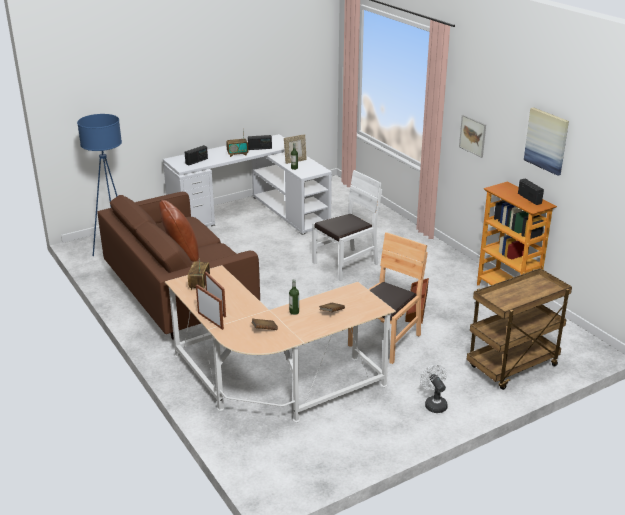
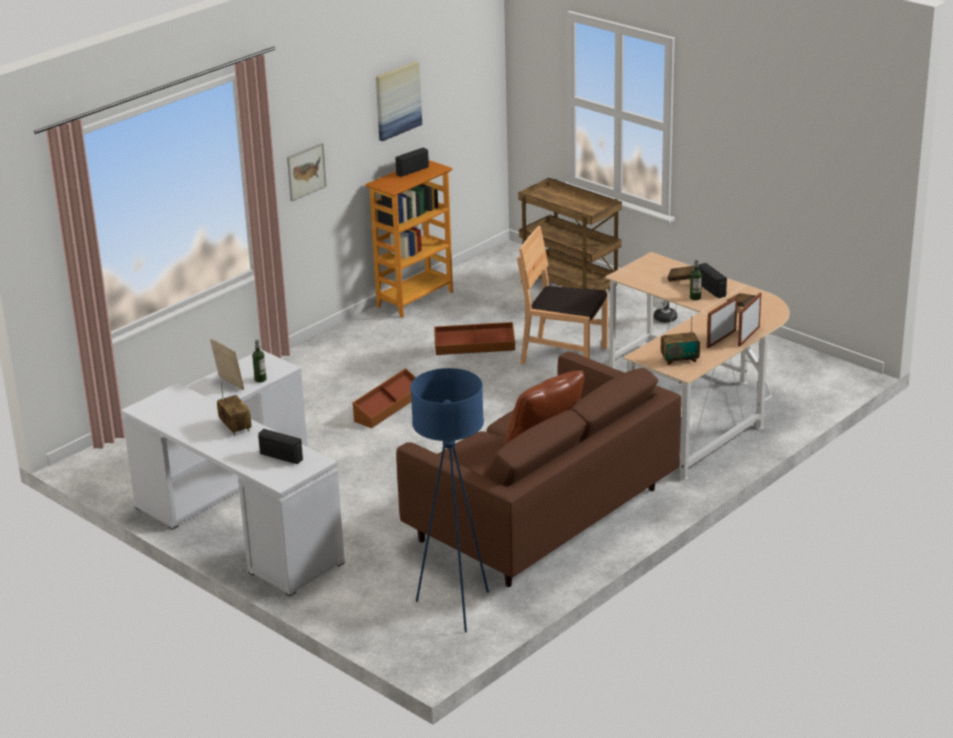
camera: 105 degrees left, 0 degrees up
radio [248,135,272,150] -> radio moved to [698,263,727,298]
white chair [313,170,382,281] -> brown storage box [352,368,416,428]

